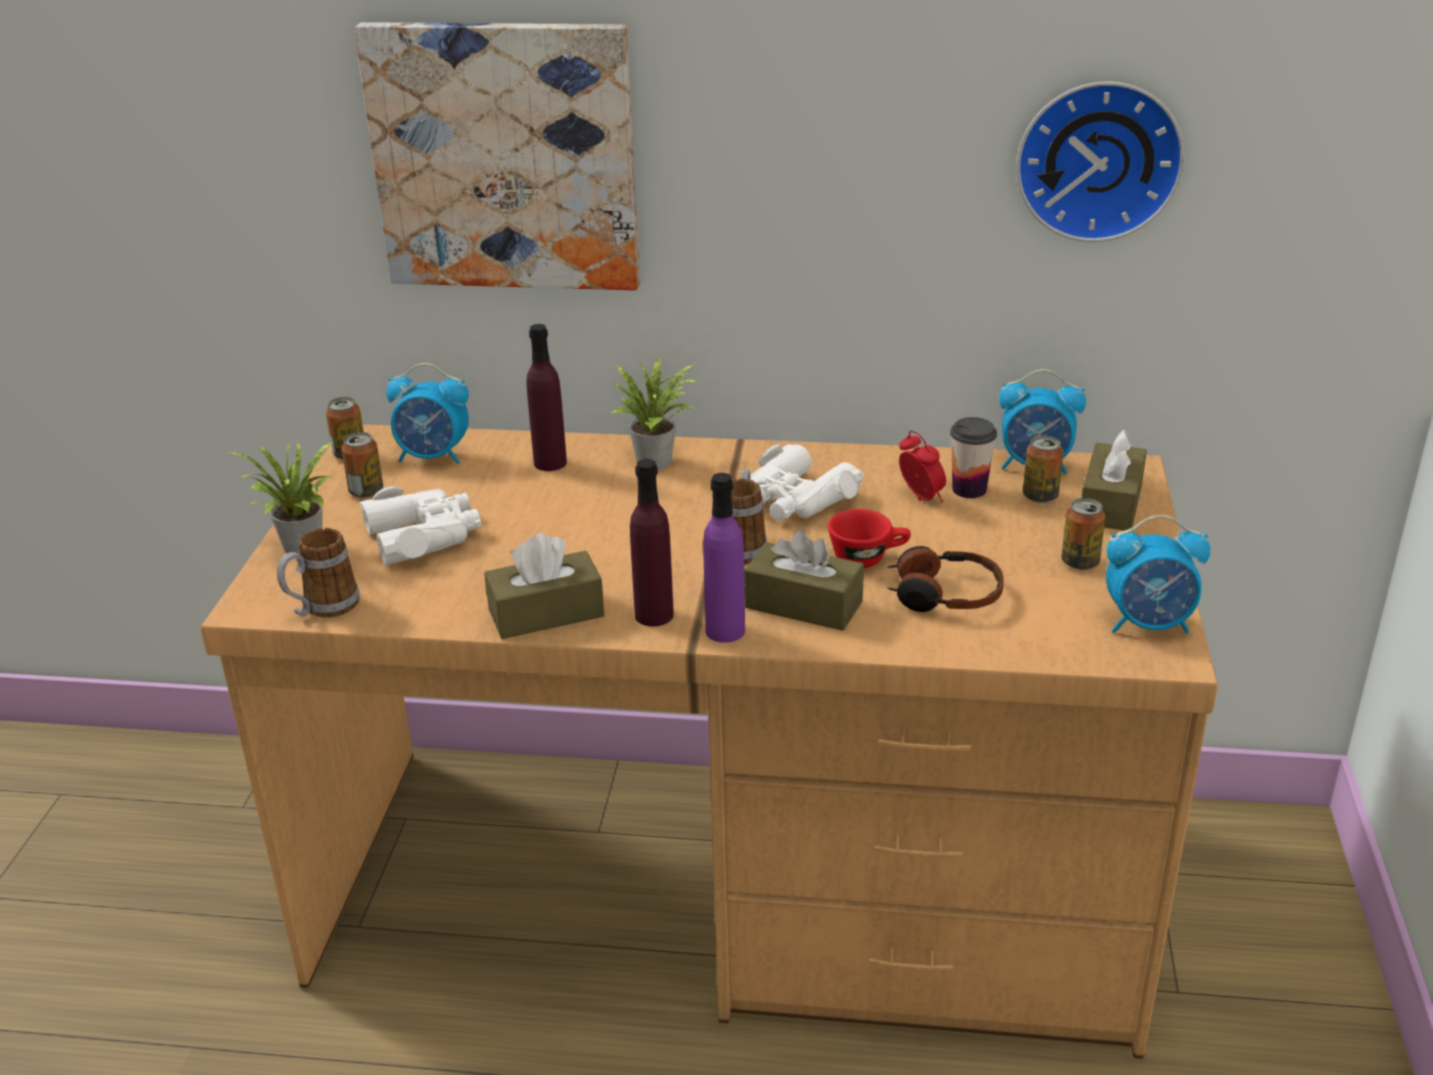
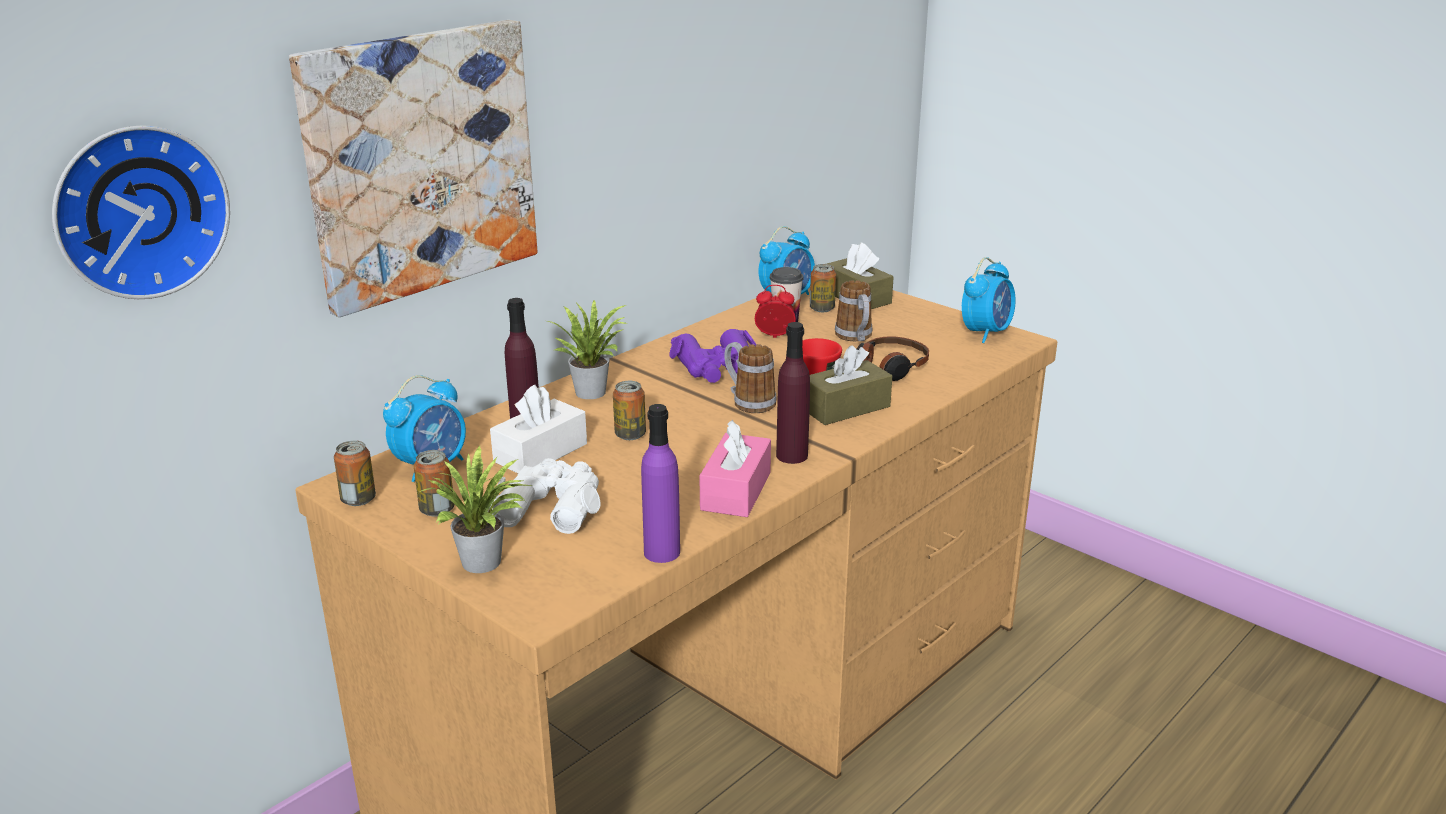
camera: 55 degrees left, 5 degrees down
mug [277,528,360,618] -> mug moved to [835,280,872,341]
brown tissue box [484,533,604,639] -> pink tissue box [699,420,771,517]
purple bottle [703,473,745,643] -> purple bottle moved to [641,404,680,563]
white binoculars [750,444,864,521] -> purple binoculars [669,329,756,383]
wall clock [1016,82,1185,242] -> wall clock moved to [52,125,230,299]
can [1061,498,1105,570] -> can moved to [613,381,646,440]
none -> white tissue box [490,385,587,473]

